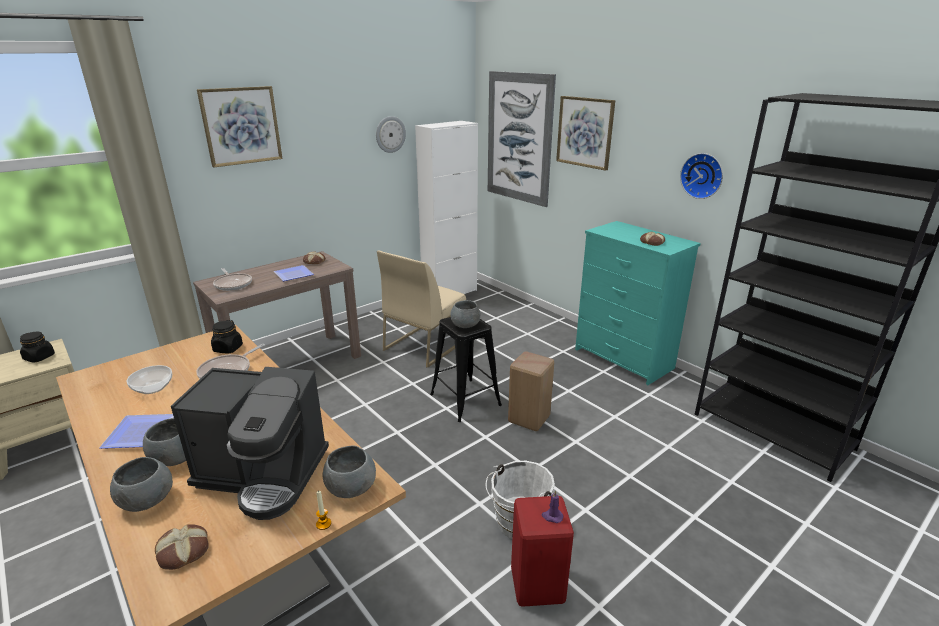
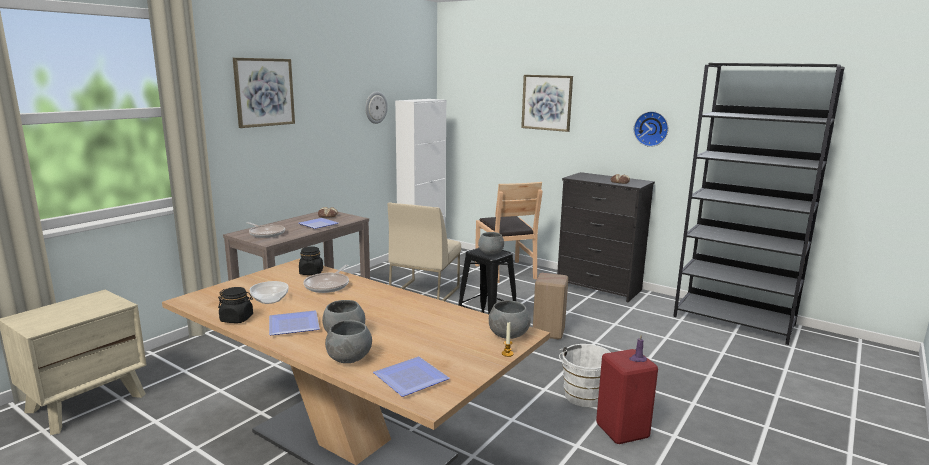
camera: 15 degrees left, 10 degrees down
black jar [20,332,55,363] -> black jar moved to [218,287,253,323]
bread [155,524,209,570] -> plate [373,357,450,397]
coffee machine [171,367,329,520] -> none
picture [488,71,556,207] -> none
turquoise dresser [575,221,701,385] -> black dresser [557,172,655,302]
none -> brown chair [475,182,542,283]

